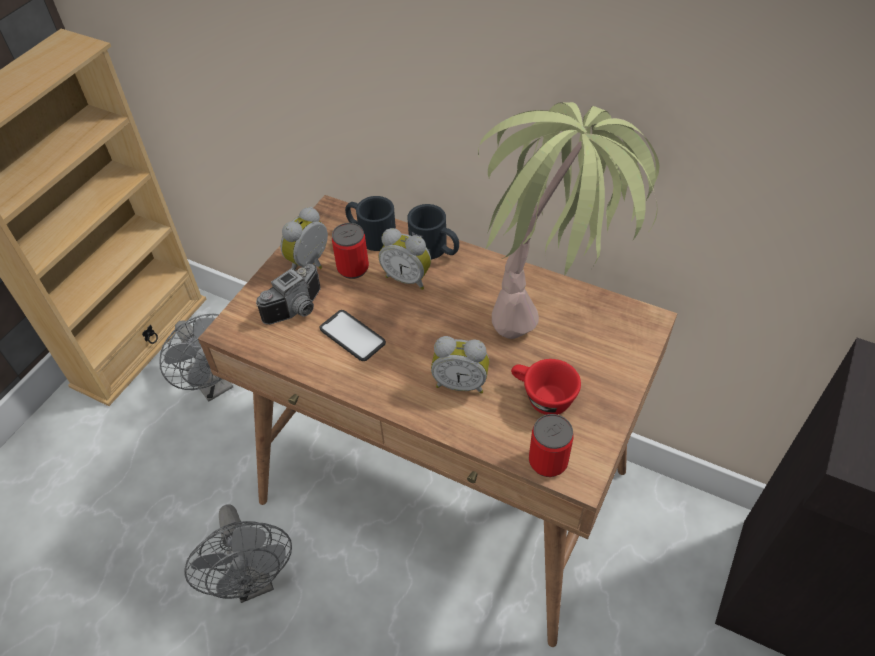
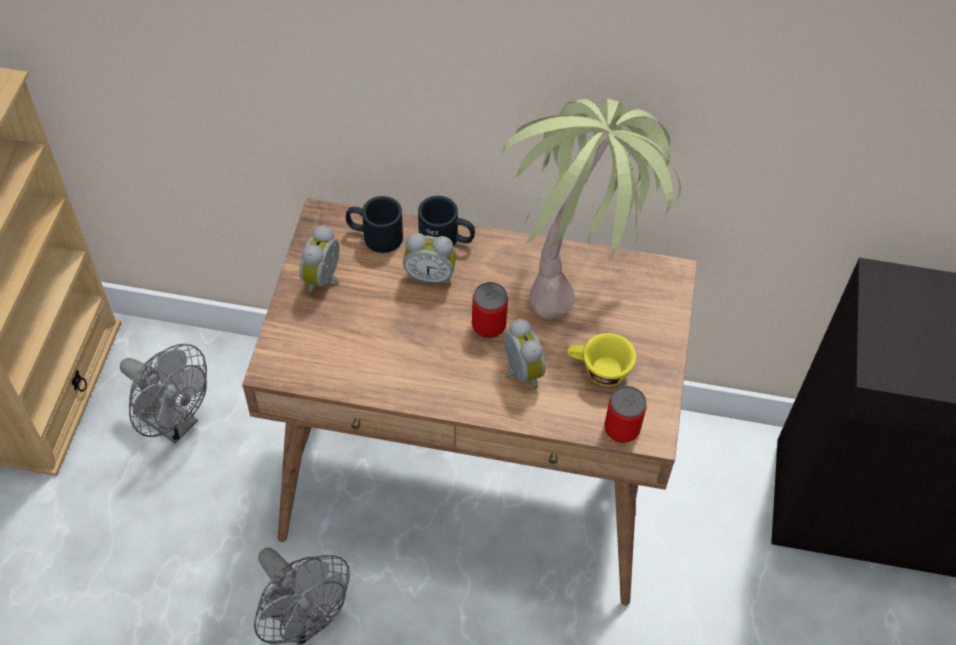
camera: 20 degrees left, 5 degrees up
camera [256,263,320,325] -> none
phone [319,310,386,361] -> none
can [332,223,369,279] -> can moved to [472,282,508,338]
alarm clock [431,336,489,394] -> alarm clock turned 105 degrees counterclockwise [504,319,546,388]
red cup [511,359,581,415] -> yellow cup [567,333,636,386]

